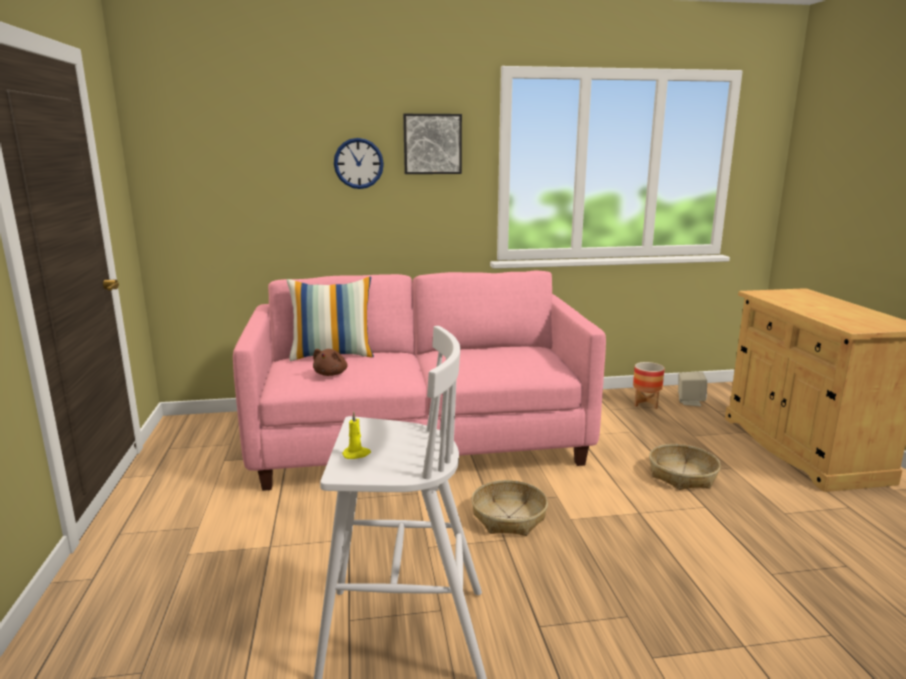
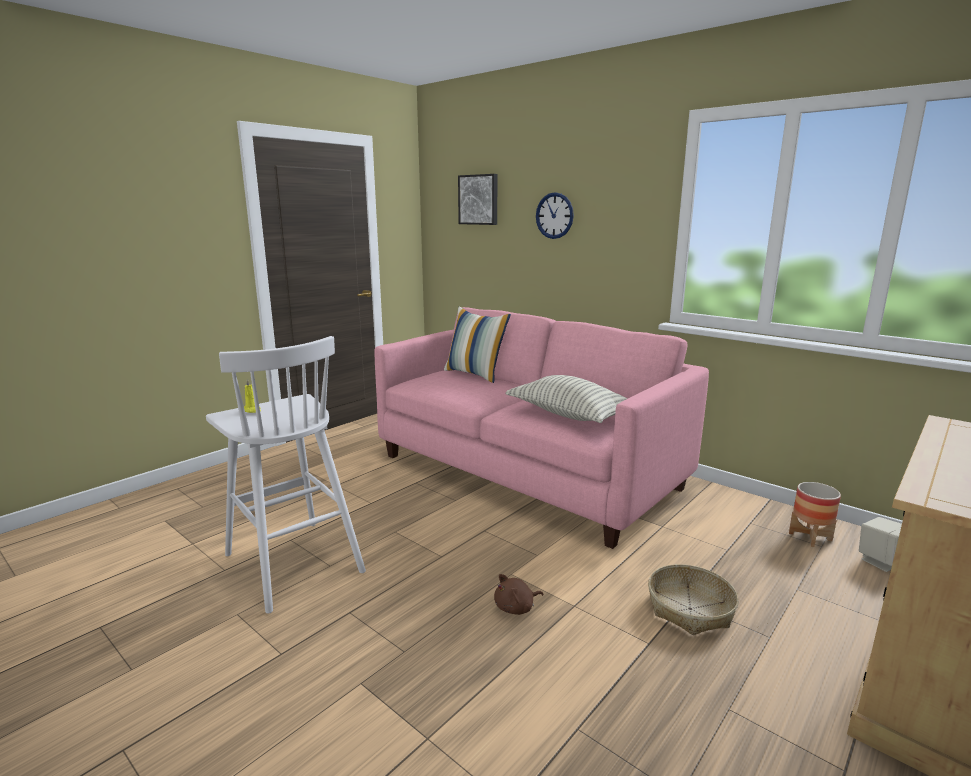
camera: 50 degrees right, 0 degrees up
brown plush toy [313,349,347,376] -> brown plush toy moved to [494,574,543,615]
picture [403,114,462,174] -> picture moved to [458,174,498,225]
basket [471,480,548,536] -> none
none -> pillow [505,375,628,423]

